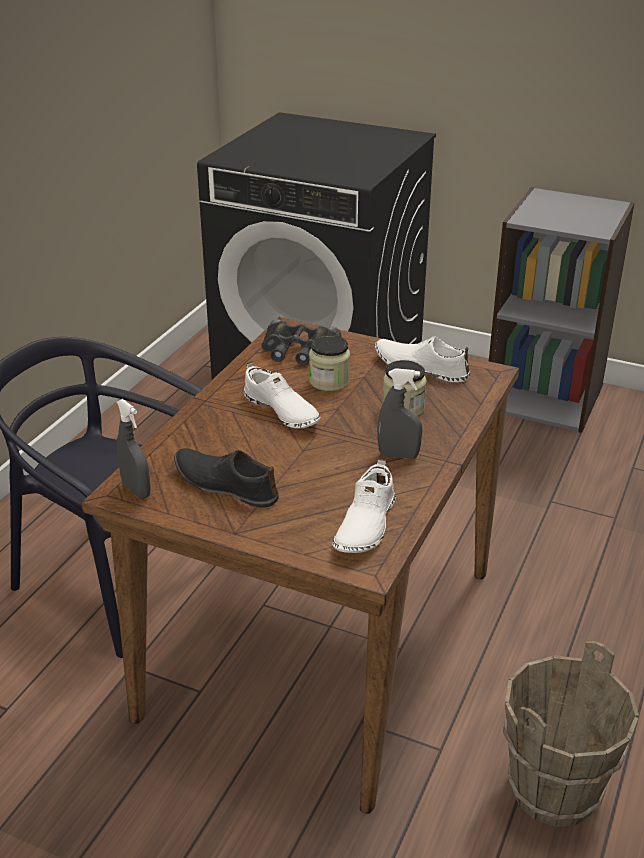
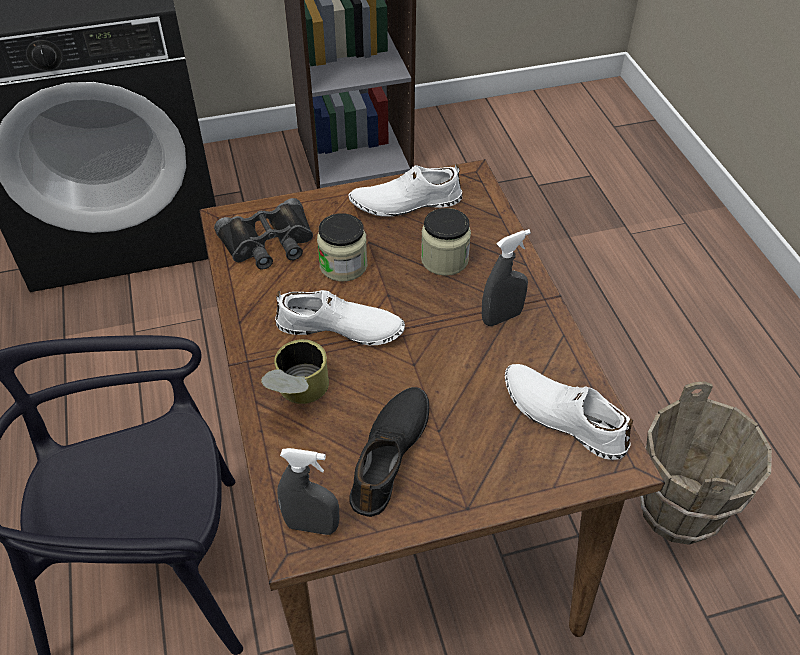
camera: 40 degrees left, 15 degrees up
black shoe [174,448,279,507] -> black shoe turned 120 degrees clockwise [349,387,429,517]
white shoe [332,459,396,553] -> white shoe turned 150 degrees clockwise [505,364,633,460]
none -> can [261,339,329,404]

